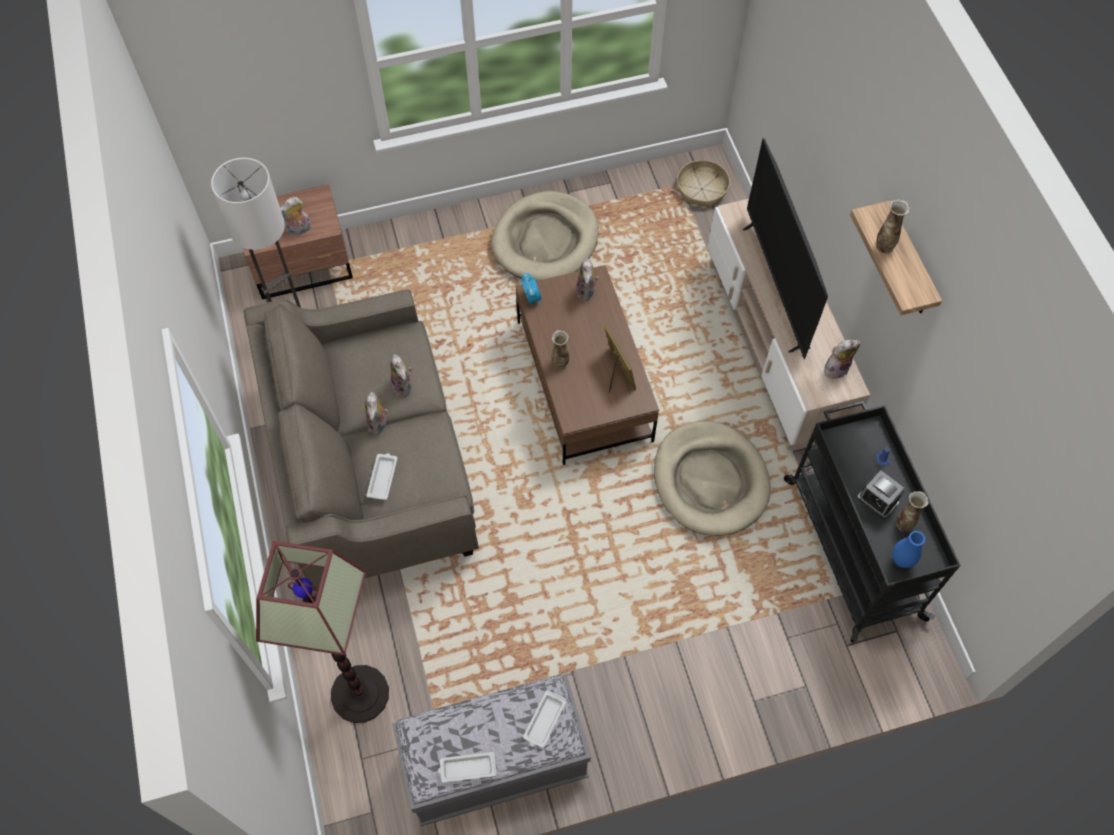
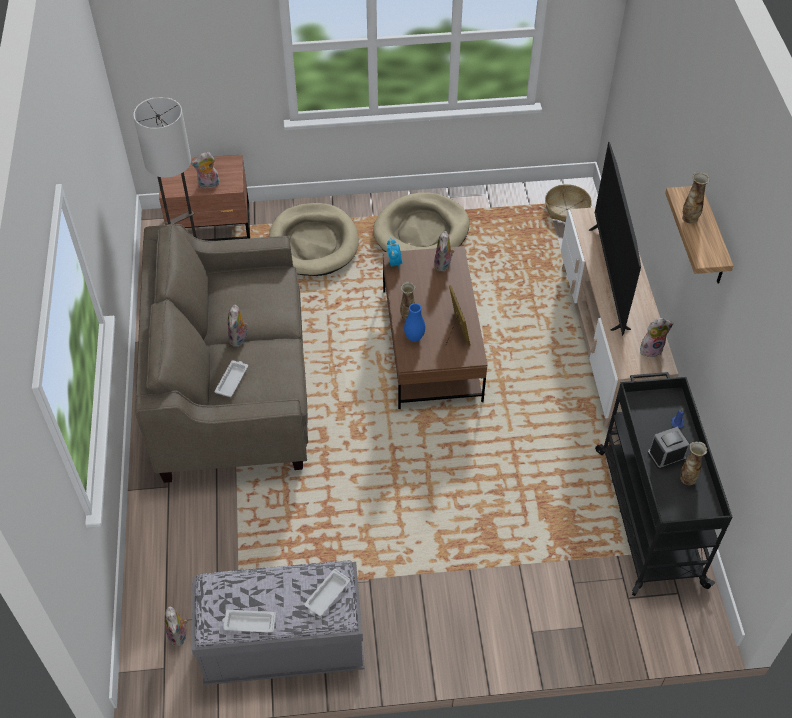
camera: 10 degrees right, 10 degrees down
floor lamp [256,541,389,723] -> none
plush toy [390,354,412,397] -> plush toy moved to [165,607,187,647]
beige dog bed [654,421,771,536] -> beige dog bed moved to [269,203,359,276]
alarm clock [857,470,904,519] -> alarm clock turned 105 degrees clockwise [648,426,690,469]
blue vase [892,531,925,568] -> blue vase moved to [404,303,425,342]

